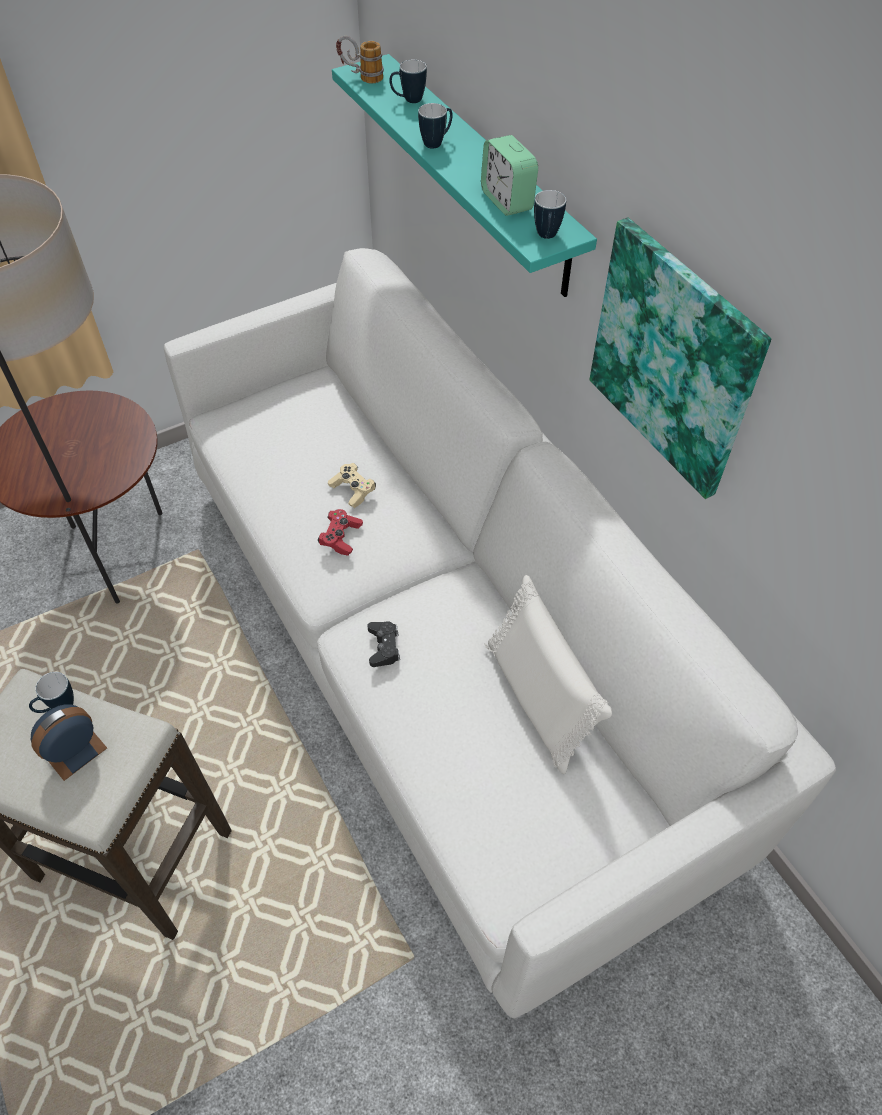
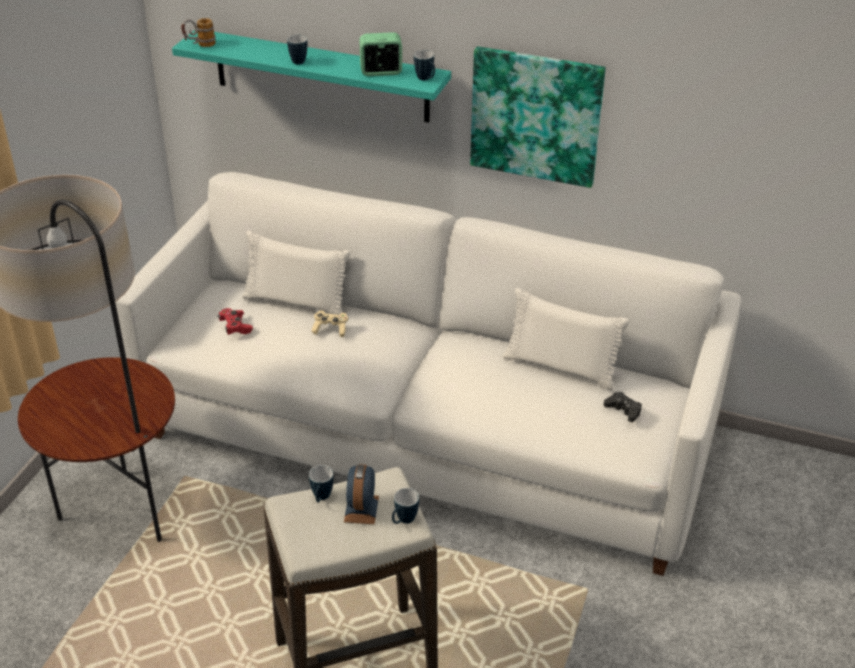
camera: 40 degrees left, 15 degrees down
red game controller [318,509,363,556] -> red game controller moved to [218,308,253,335]
black game controller [367,621,400,667] -> black game controller moved to [603,392,642,422]
mug [389,60,427,103] -> mug moved to [392,488,419,524]
alarm clock [481,135,538,216] -> alarm clock turned 150 degrees clockwise [359,32,402,76]
none -> white pillow [242,231,350,315]

